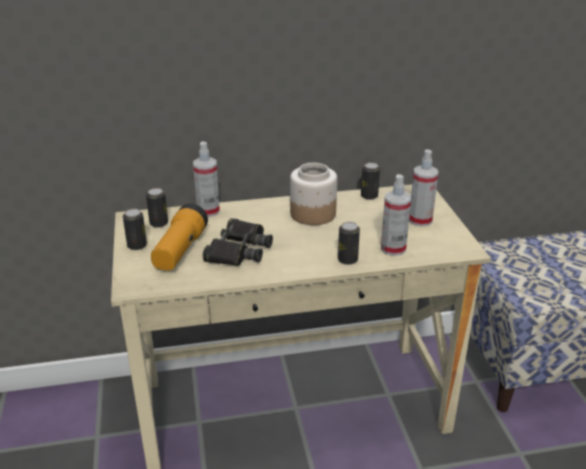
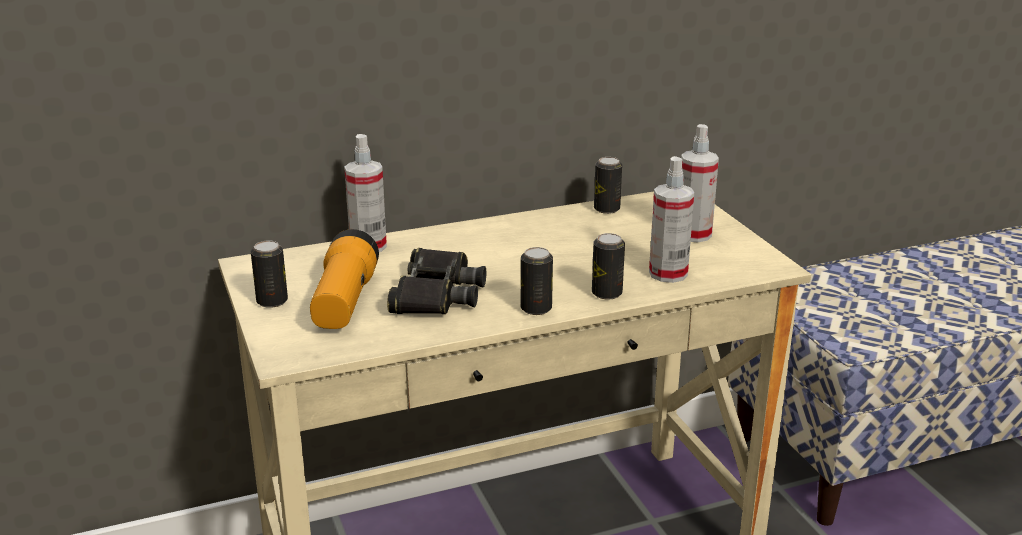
camera: 10 degrees left, 5 degrees down
can [146,188,168,228] -> can moved to [521,247,553,315]
jar [290,163,337,225] -> none

